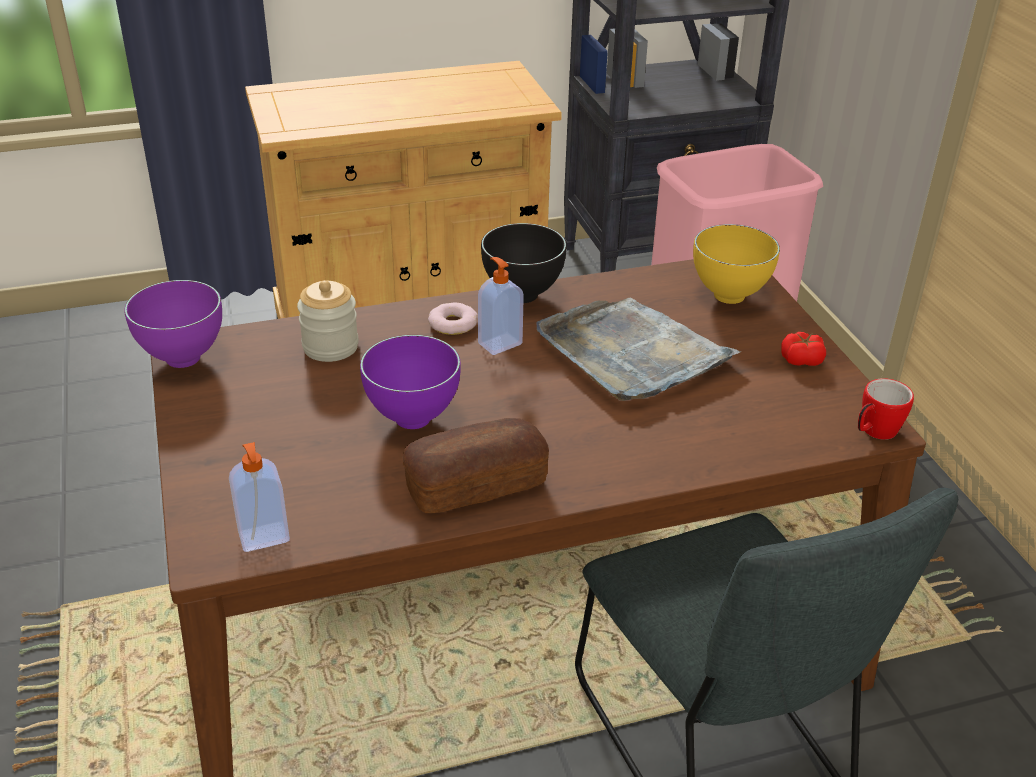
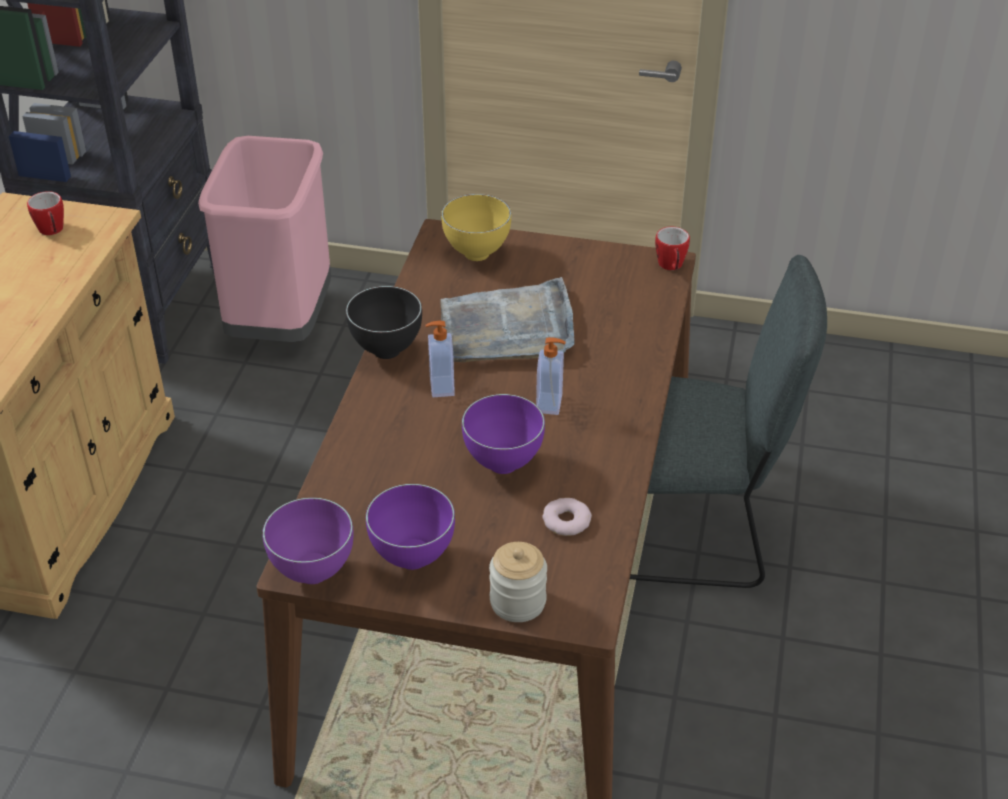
camera: 60 degrees left, 5 degrees up
soap dispenser [229,442,290,552] -> soap dispenser moved to [536,337,566,415]
jar [297,280,359,362] -> jar moved to [489,542,547,622]
bread [403,418,549,513] -> none
donut [428,302,478,335] -> donut moved to [542,498,592,536]
tomato [781,332,826,366] -> none
none -> mug [27,191,64,235]
none -> purple bowl [366,484,455,570]

